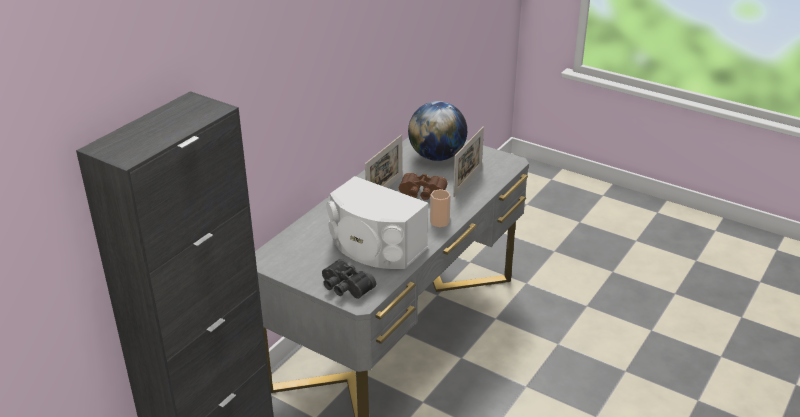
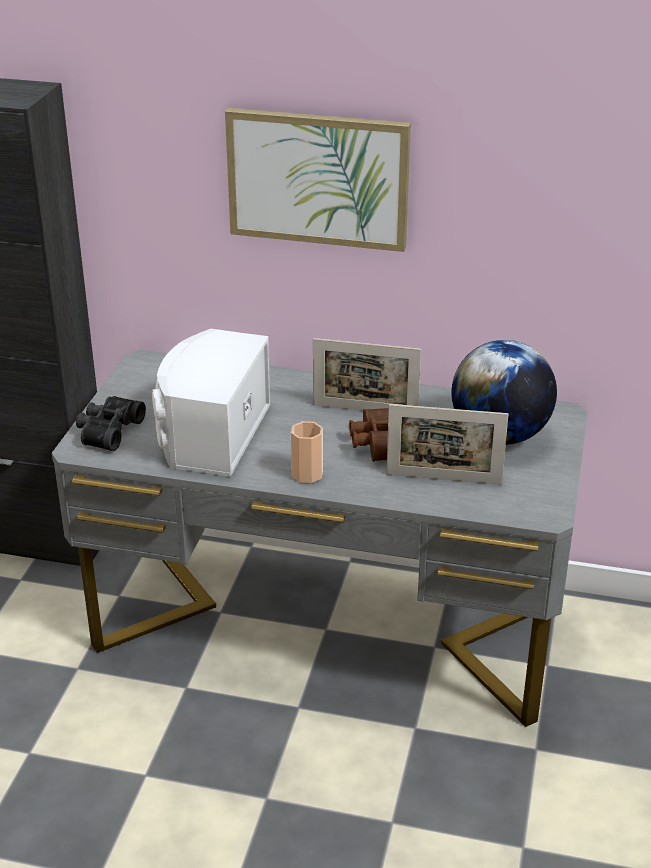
camera: 70 degrees right, 0 degrees up
none -> picture [225,108,411,252]

